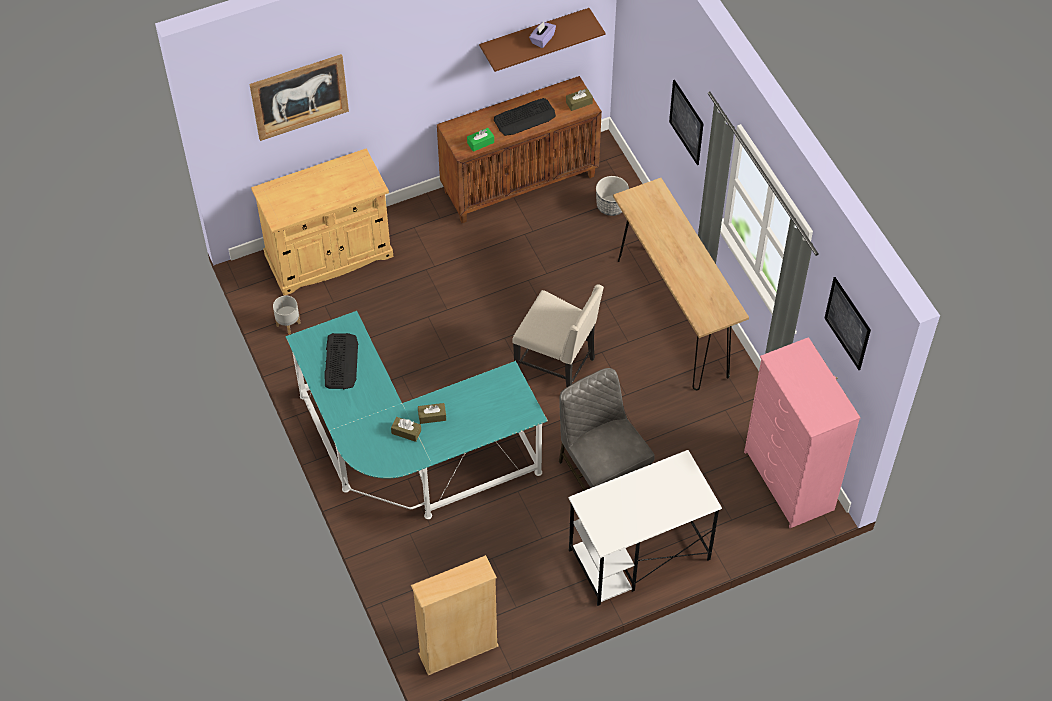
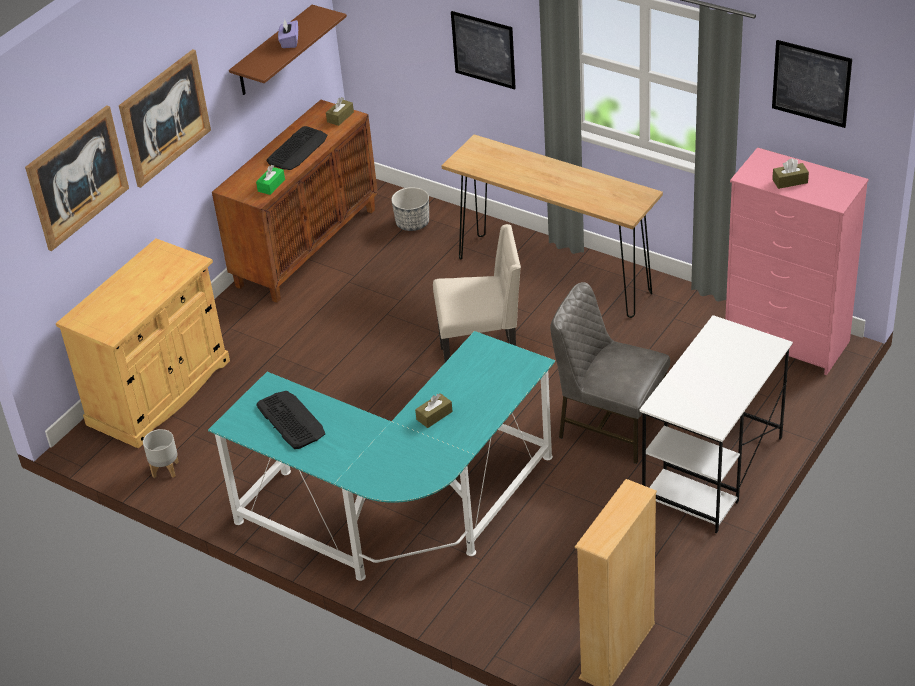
camera: 30 degrees left, 15 degrees down
brown tissue box [391,417,421,442] -> brown tissue box moved to [772,158,809,189]
none -> picture [119,49,211,188]

